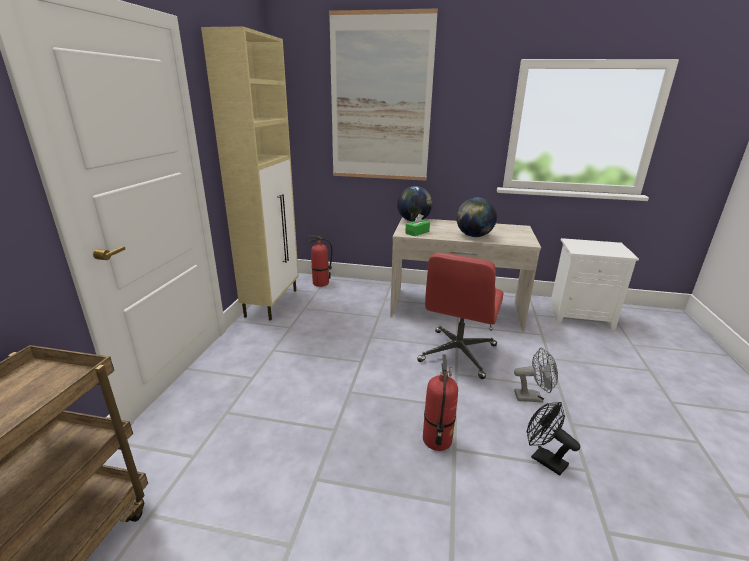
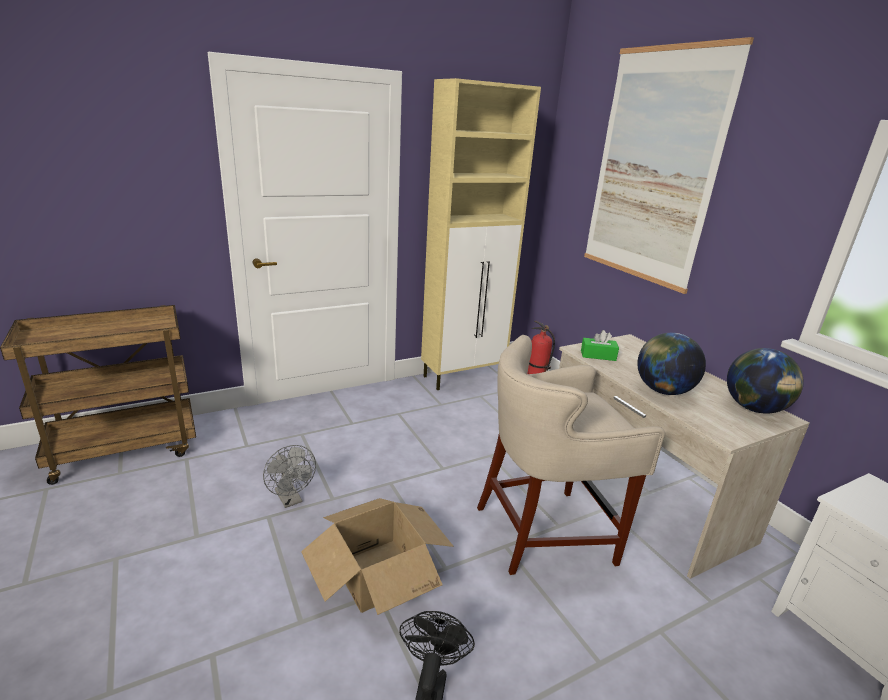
camera: 50 degrees right, 0 degrees up
globe [397,186,433,222] -> globe moved to [727,348,804,414]
red office chair [417,252,503,379] -> beige stool [477,335,665,575]
fire extinguisher [423,354,458,451] -> cardboard box [301,498,454,615]
grey fan [514,348,558,403] -> grey fan moved to [263,445,316,508]

